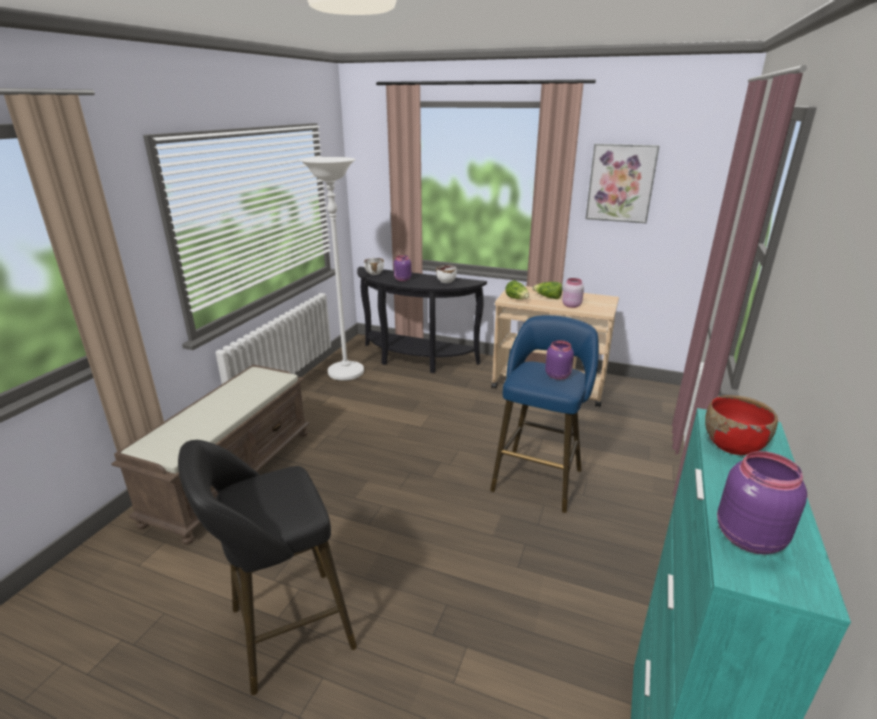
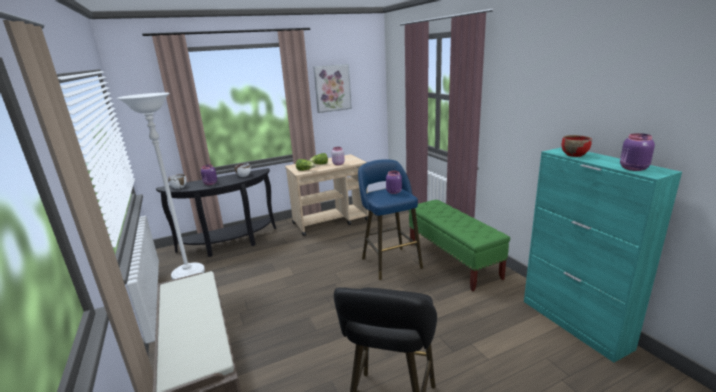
camera: 45 degrees left, 5 degrees down
none -> green bench [409,200,510,291]

